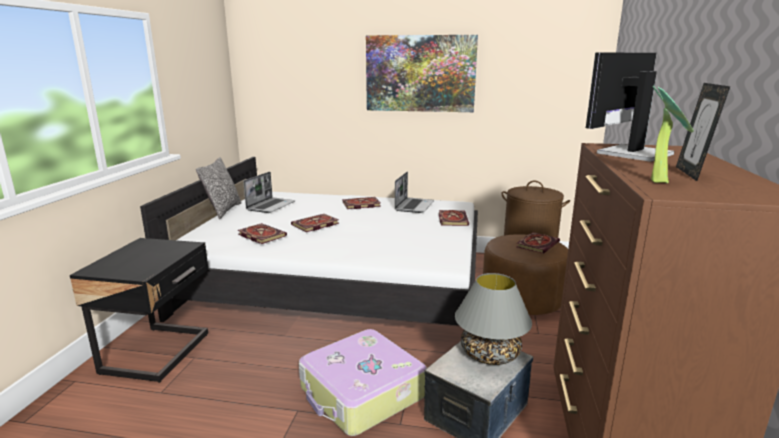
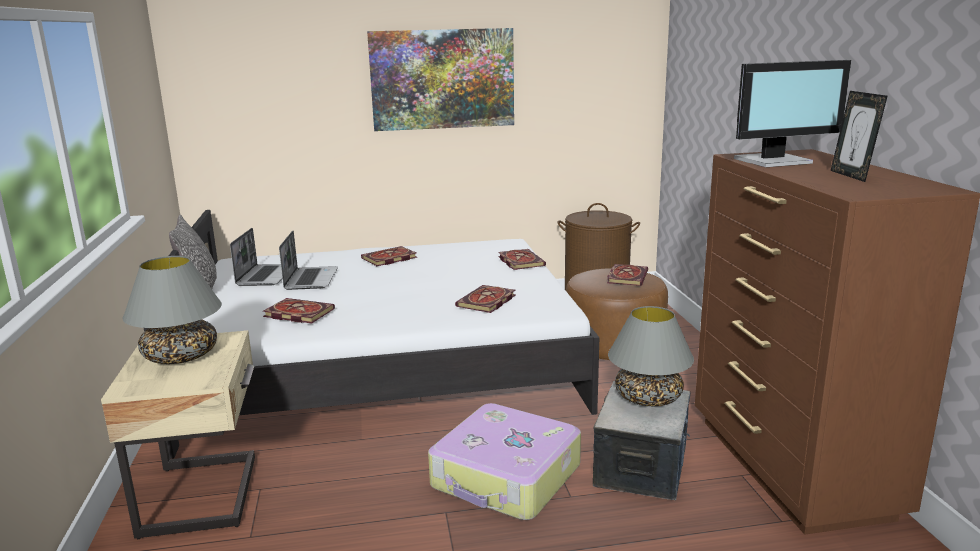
camera: 20 degrees left, 0 degrees up
black nightstand [70,238,208,383] -> beige nightstand [101,330,255,539]
book [291,214,339,232] -> book moved to [455,285,516,313]
laptop [395,172,434,213] -> laptop moved to [279,231,338,290]
monitor [586,53,674,162] -> monitor turned 135 degrees counterclockwise [734,60,851,167]
potted plant [651,86,694,183] -> none
none -> grey table lamp [123,256,222,364]

